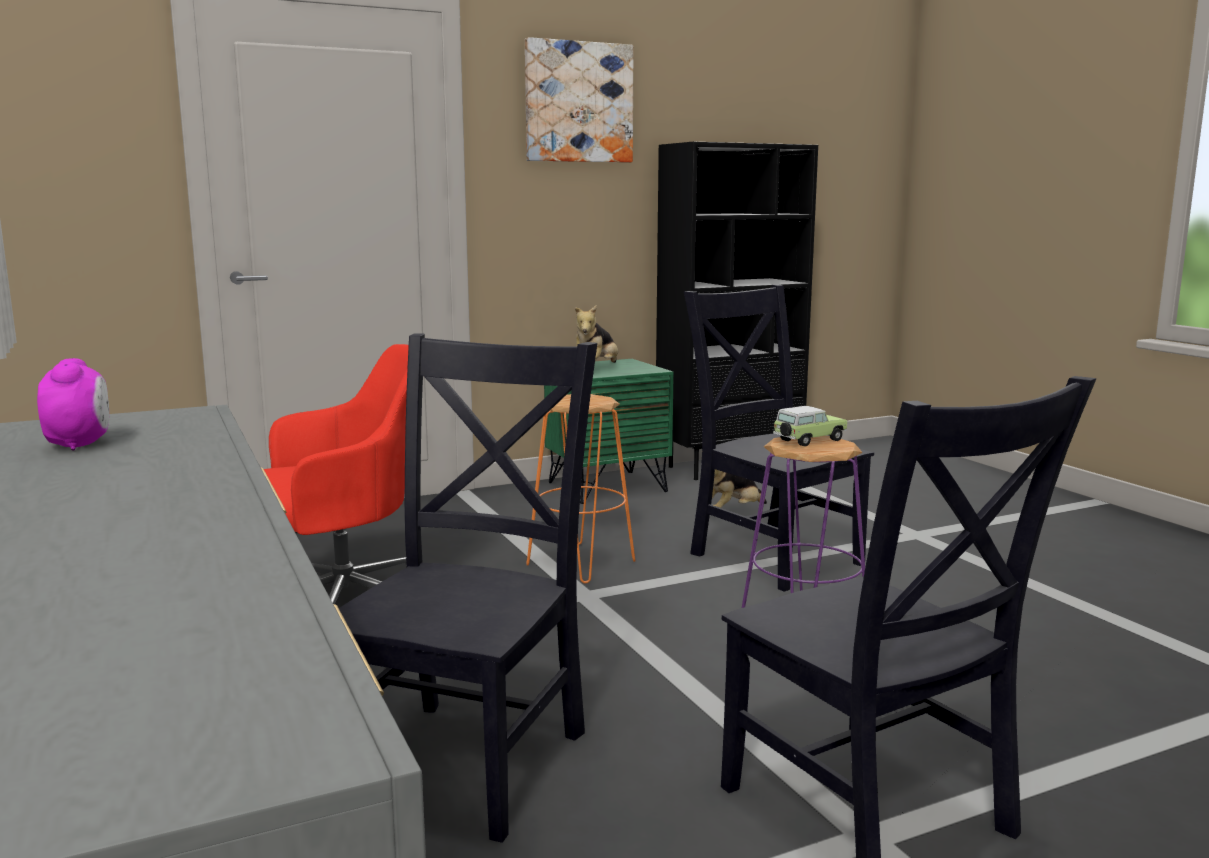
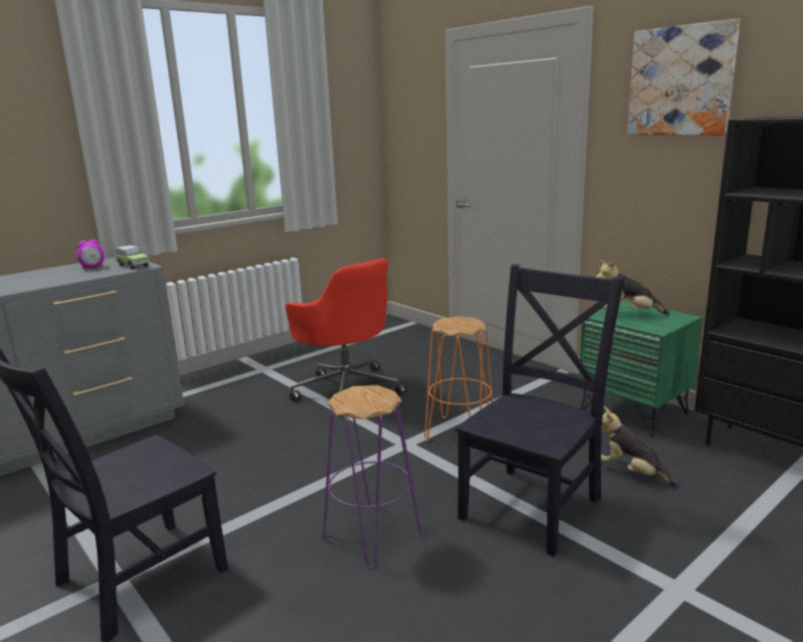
camera: 75 degrees right, 5 degrees up
black chair [339,334,597,843] -> none
toy car [773,406,848,447] -> toy car moved to [115,245,150,269]

